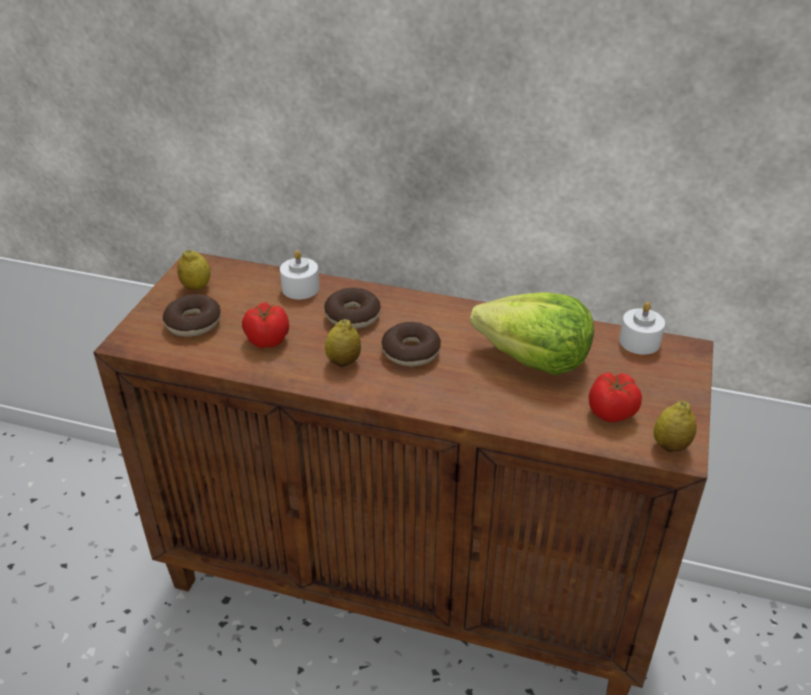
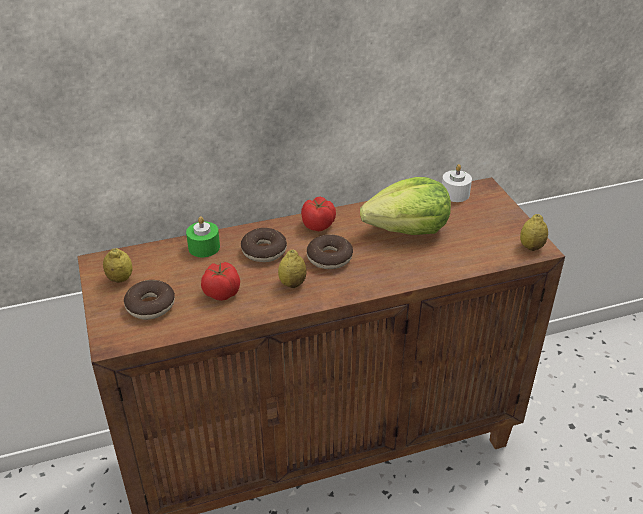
camera: 35 degrees left, 0 degrees up
white candle [280,250,319,299] -> green candle [186,216,220,257]
tomato [589,373,642,422] -> tomato moved to [301,197,336,231]

